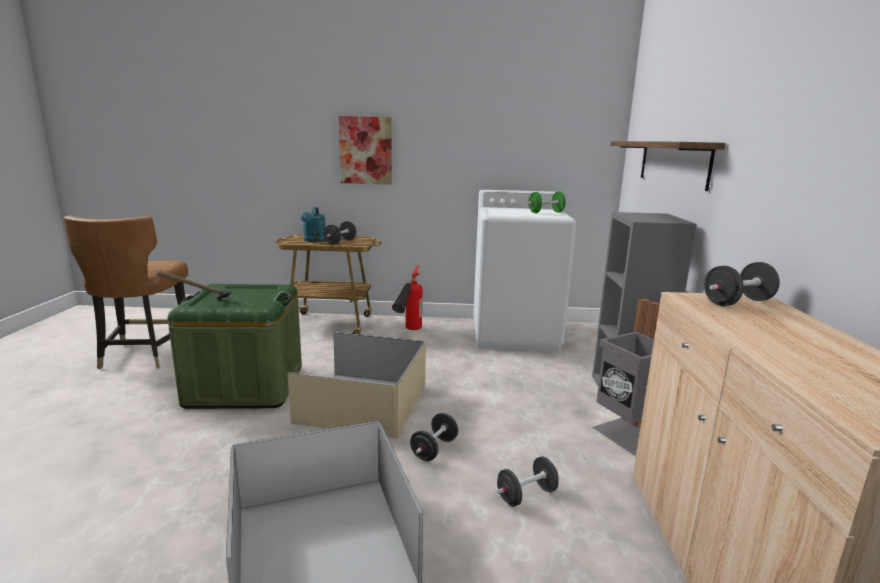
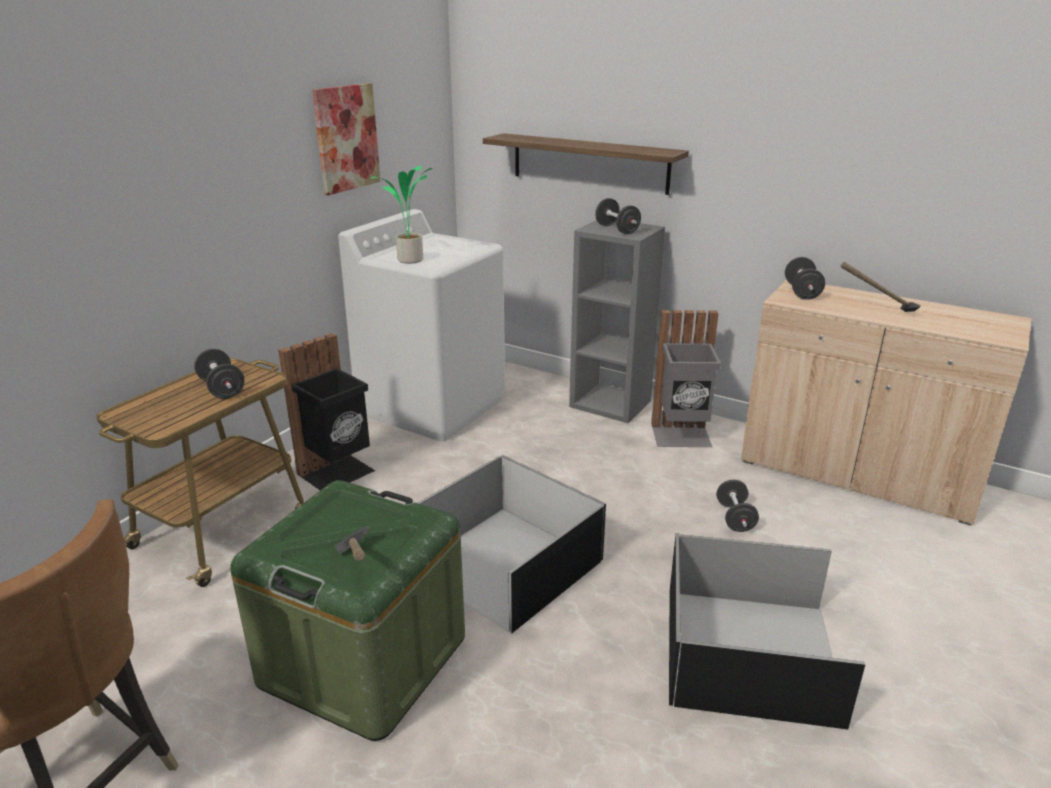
camera: 60 degrees left, 10 degrees up
beige storage box [288,332,426,438] -> black storage box [418,455,606,633]
turquoise watering can [301,207,326,242] -> none
picture [339,116,392,185] -> picture moved to [312,83,380,195]
fire extinguisher [392,265,423,330] -> black trash can [278,333,375,490]
black dumbbell [410,413,458,461] -> black dumbbell moved to [595,198,641,234]
green dumbbell [527,192,566,213] -> none
none -> potted plant [371,166,433,264]
none -> hammer [841,262,920,312]

